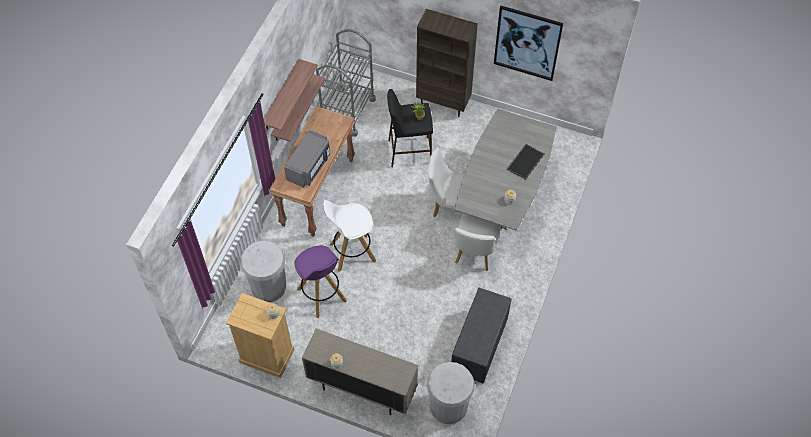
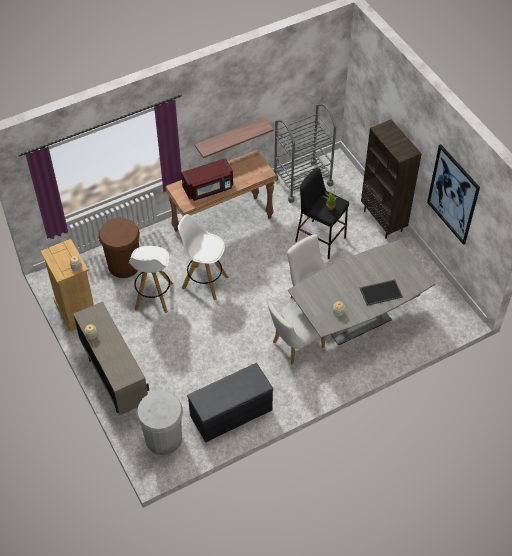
camera: 40 degrees right, 5 degrees down
white trash can [240,241,286,302] -> brown trash can [99,218,140,278]
shelf [264,59,318,130] -> none
grey microwave [284,130,330,187] -> red microwave [181,158,233,201]
purple stool [294,246,347,318] -> white stool [129,246,173,313]

